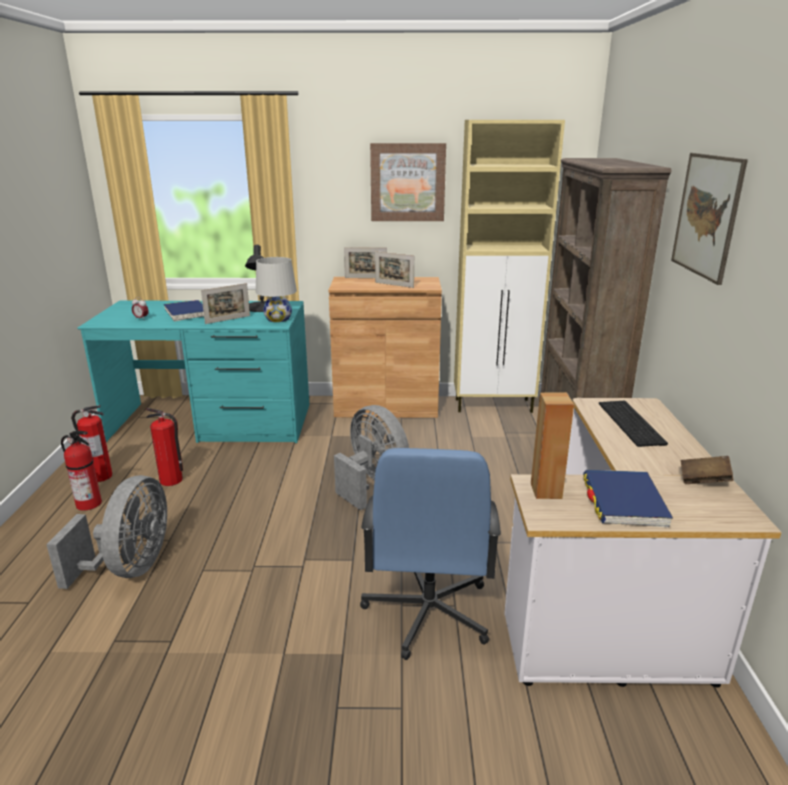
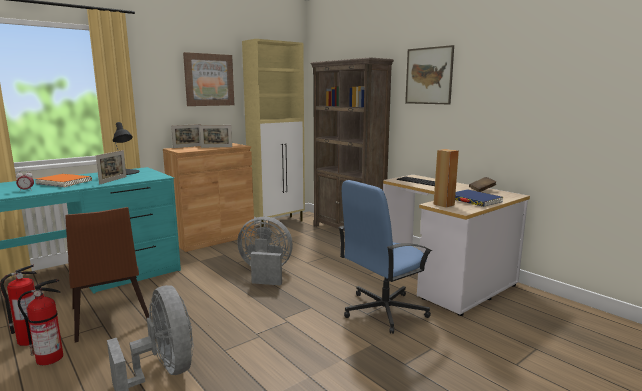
camera: 40 degrees left, 10 degrees down
fire extinguisher [146,408,183,486] -> brown chair [65,207,149,342]
blue book [164,300,204,322] -> orange book [35,174,92,187]
white table lamp [256,257,297,322] -> none
blue office chair [360,448,501,660] -> blue office chair turned 90 degrees clockwise [338,180,432,334]

